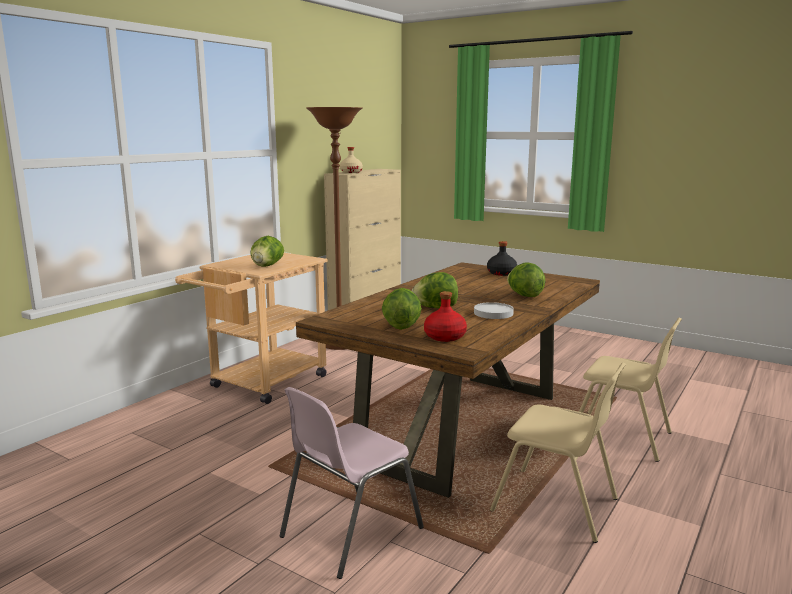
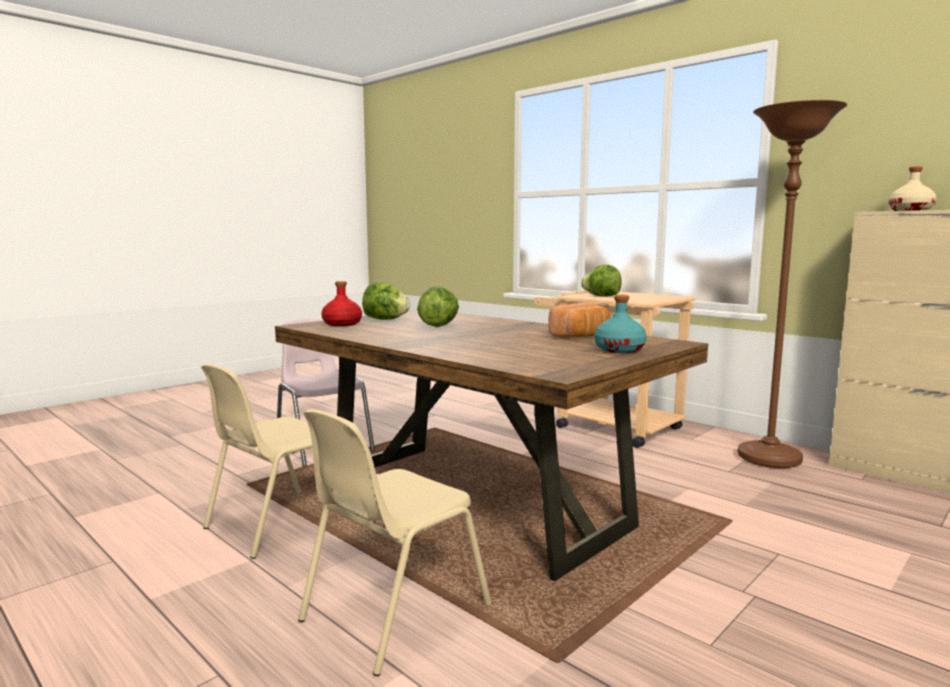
camera: 100 degrees right, 5 degrees down
white plate [474,302,514,319] -> none
black bottle [487,241,517,276] -> turquoise bottle [594,295,647,353]
lettuce [507,263,546,297] -> none
none -> bread [549,302,610,338]

